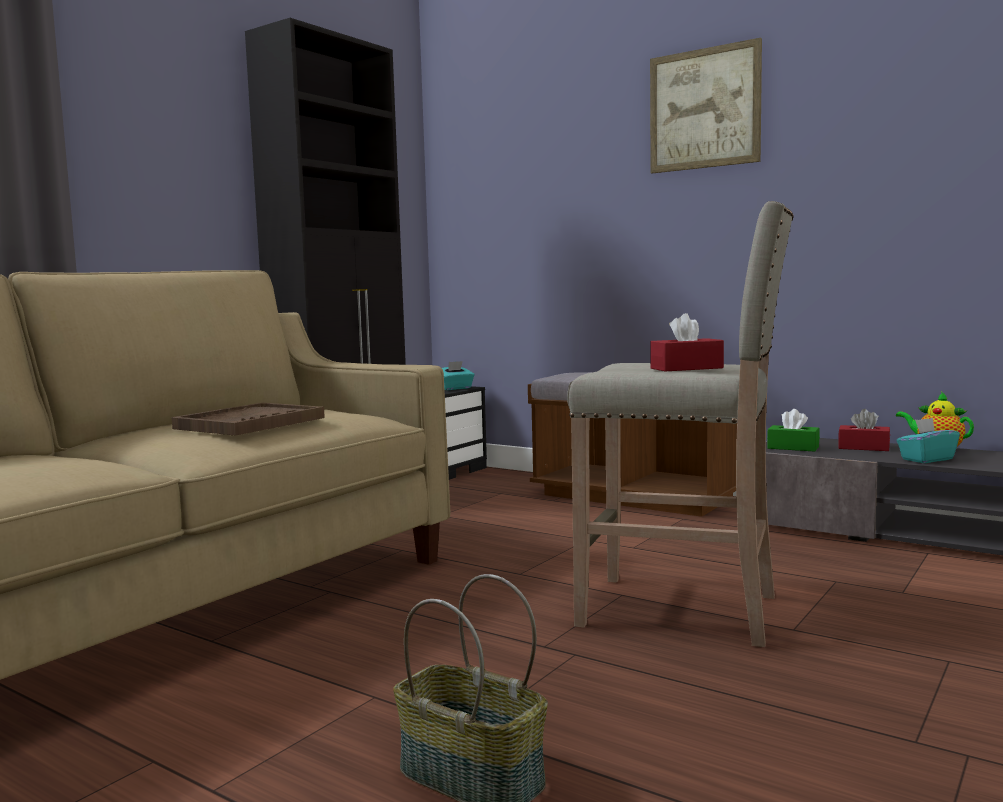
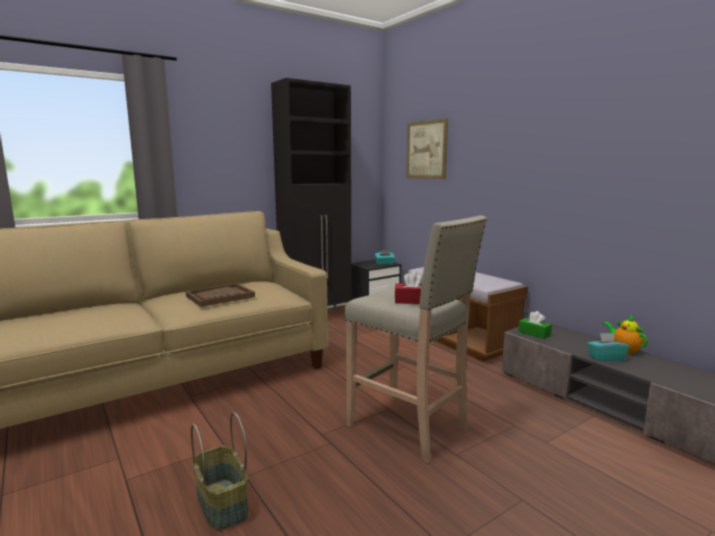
camera: 20 degrees right, 5 degrees up
picture [650,38,762,173] -> picture moved to [406,119,448,179]
red tissue box [838,409,890,451] -> none

